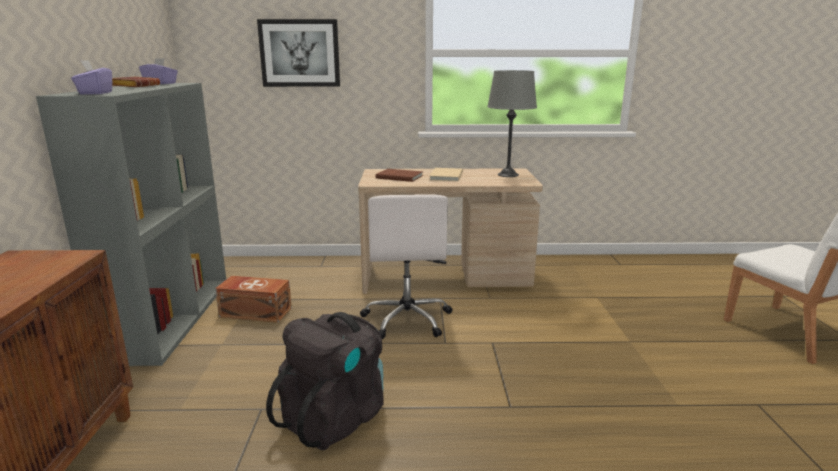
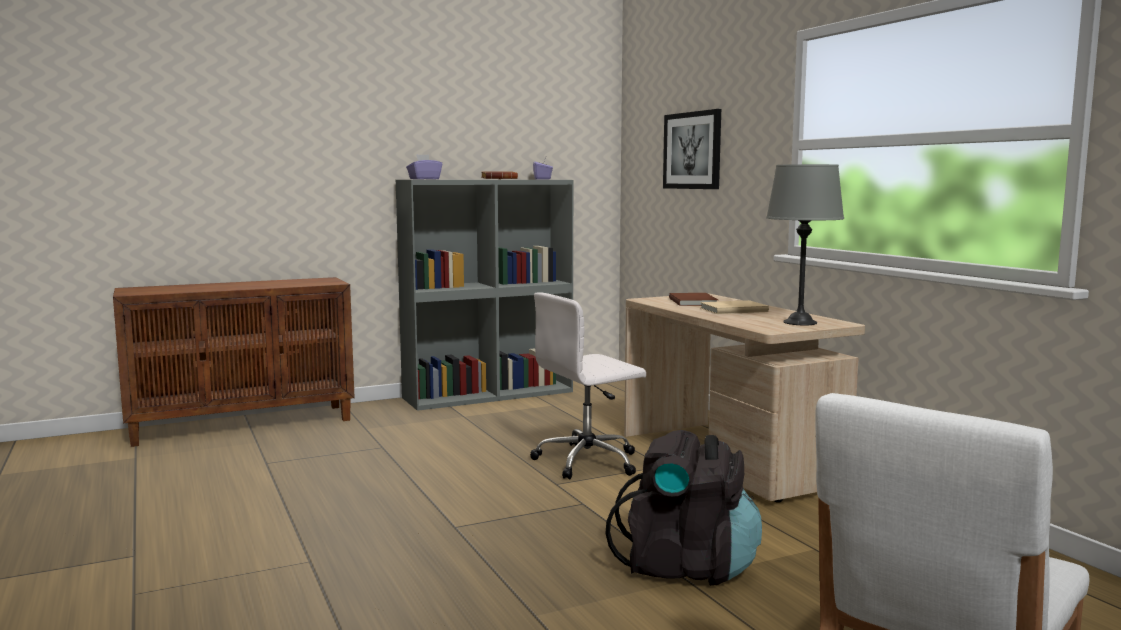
camera: 65 degrees right, 10 degrees down
brown storage box [215,276,292,323] -> none
black backpack [266,312,384,450] -> black backpack moved to [605,430,762,586]

